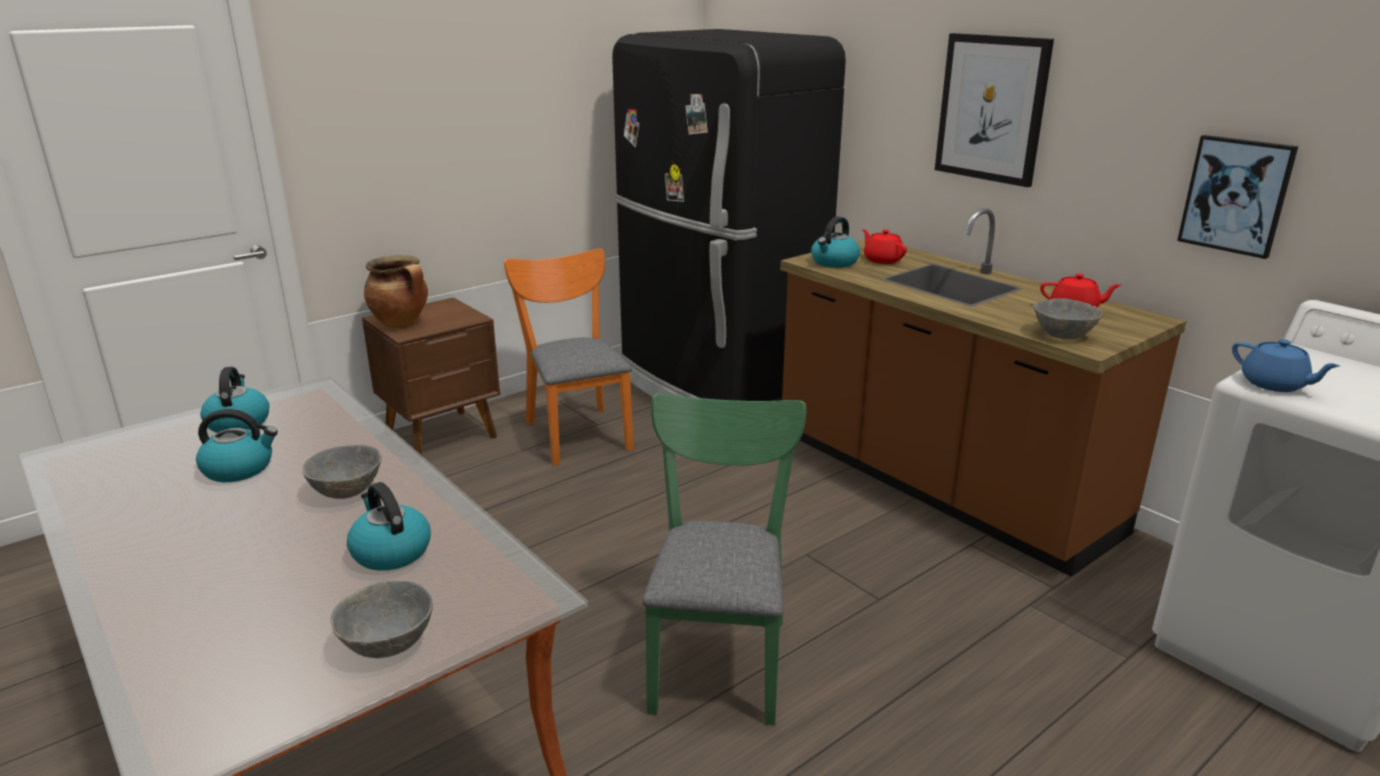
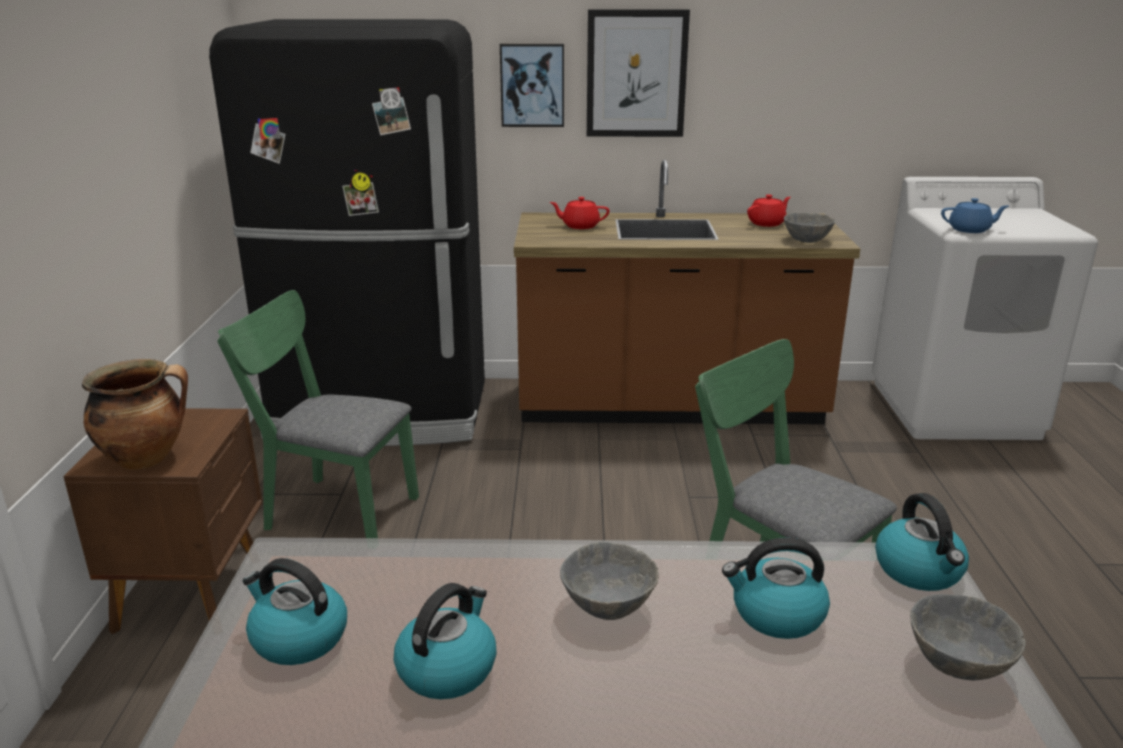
camera: 50 degrees left, 0 degrees up
orange chair [504,249,634,465] -> green chair [217,290,419,538]
kettle [811,216,860,268] -> kettle moved to [875,493,969,591]
picture [1177,135,1298,259] -> picture moved to [500,44,564,127]

